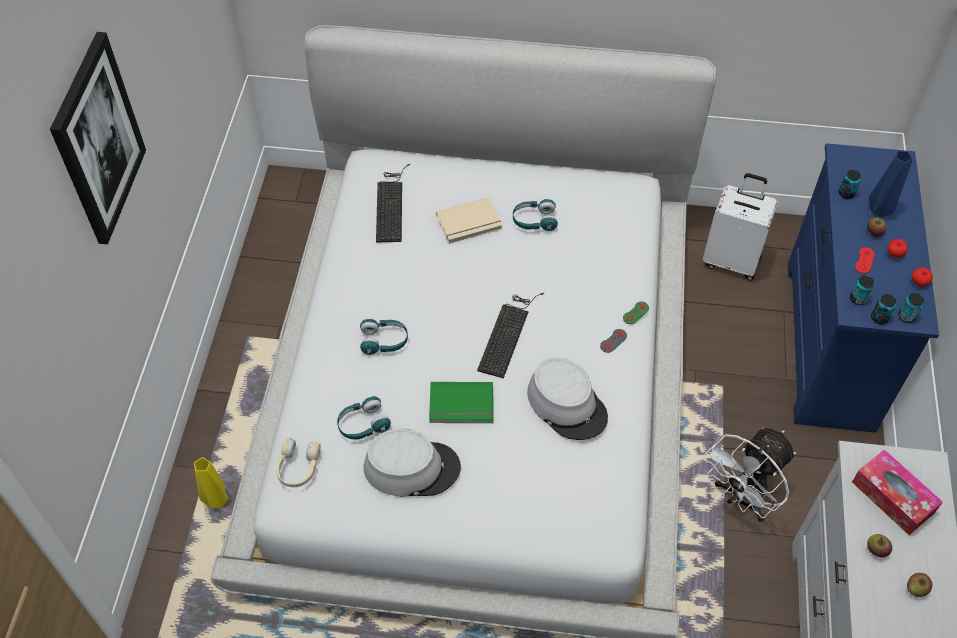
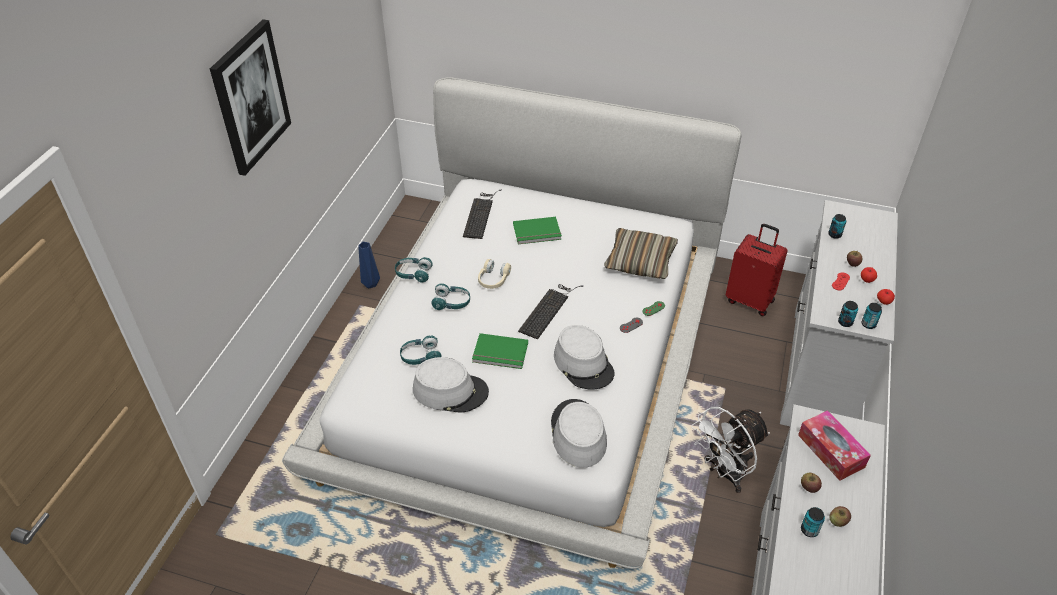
camera: 10 degrees right, 10 degrees down
yellow vase [194,457,228,509] -> none
beige headphones [276,438,321,487] -> beige headphones moved to [478,259,511,289]
beige book [436,197,502,244] -> green book [513,217,562,244]
turquoise headphones [513,199,558,231] -> turquoise headphones moved to [395,257,433,283]
white suitcase [703,173,778,281] -> red suitcase [726,224,787,316]
blue dresser [788,143,939,433] -> white dresser [780,200,898,426]
can [850,275,874,305] -> can moved to [801,507,825,537]
blue vase [869,151,913,217] -> blue vase moved to [358,242,380,288]
none -> grey hat [551,399,607,468]
none -> pillow [604,228,678,279]

